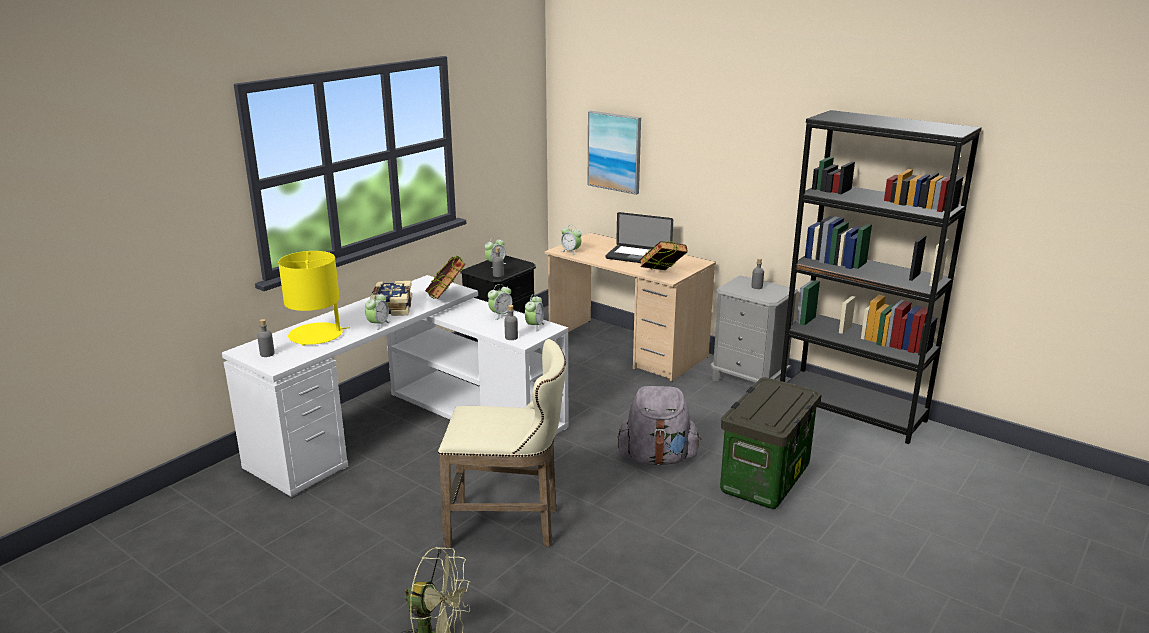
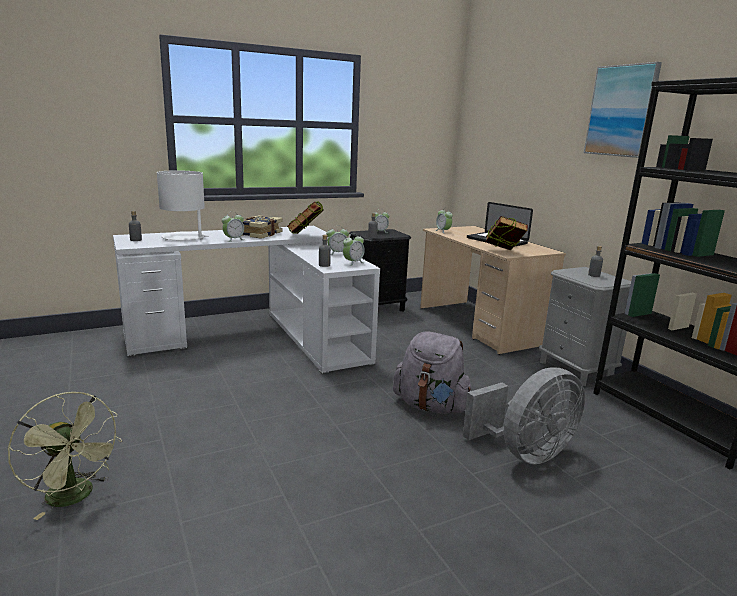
camera: 25 degrees right, 5 degrees down
yellow table lamp [278,251,350,346] -> white table lamp [157,170,209,241]
beige stool [438,339,566,548] -> none
picture [588,111,641,195] -> picture moved to [584,62,662,158]
storage box [720,377,822,509] -> grey fan [463,367,585,464]

